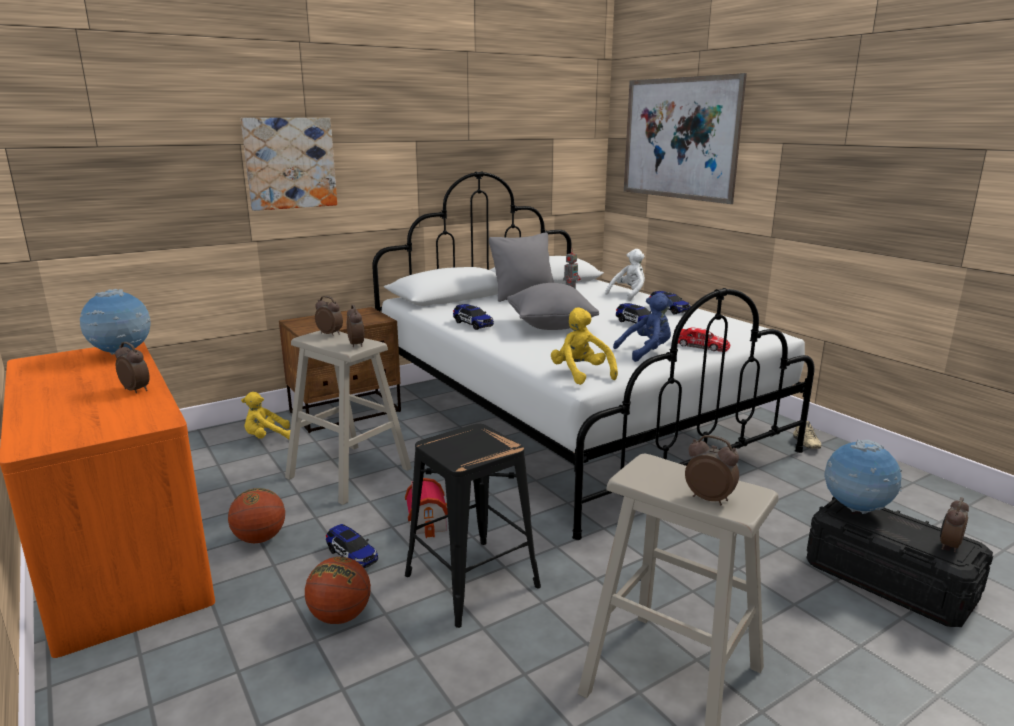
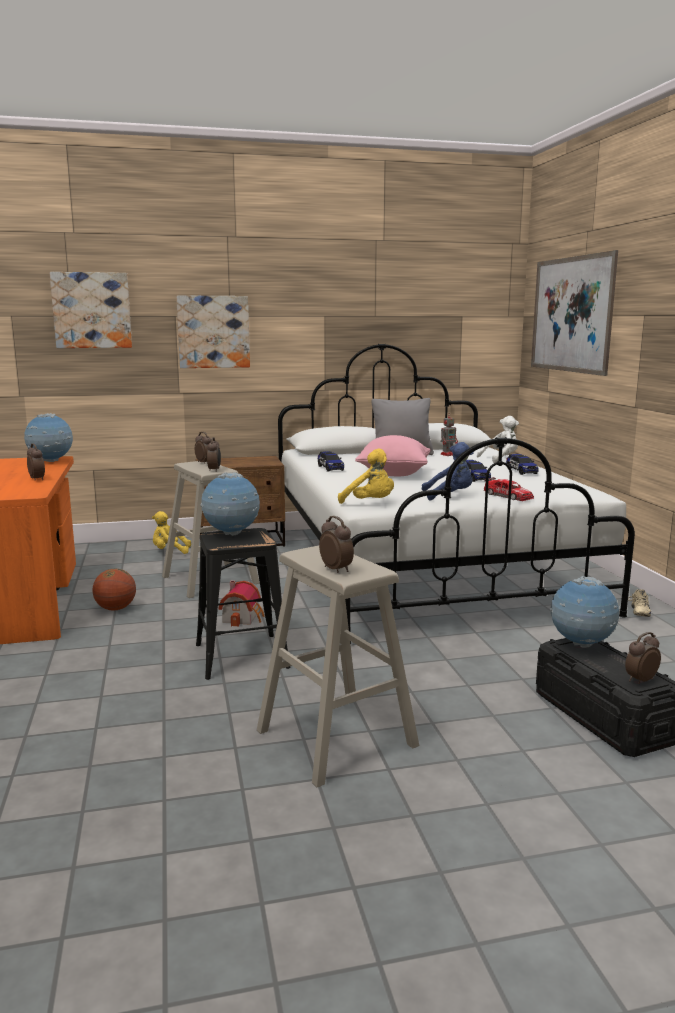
camera: 20 degrees right, 5 degrees down
basketball [305,557,371,624] -> none
toy car [326,524,378,568] -> none
grey pillow [507,283,599,330] -> pink pillow [355,435,430,476]
yellow plush toy [551,307,618,385] -> yellow plush toy turned 135 degrees clockwise [338,449,394,504]
none -> picture [50,272,132,348]
none -> globe [200,472,260,536]

